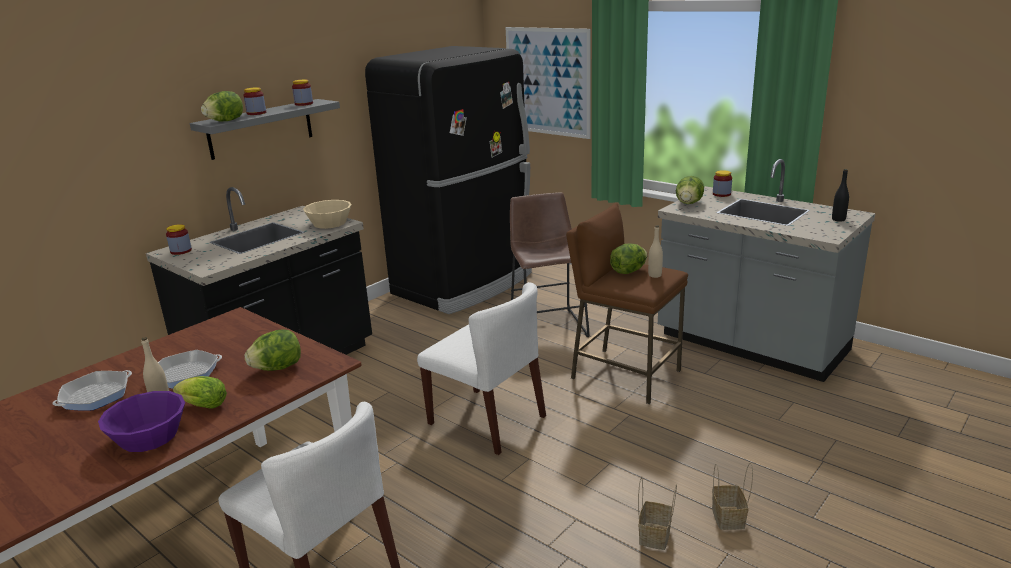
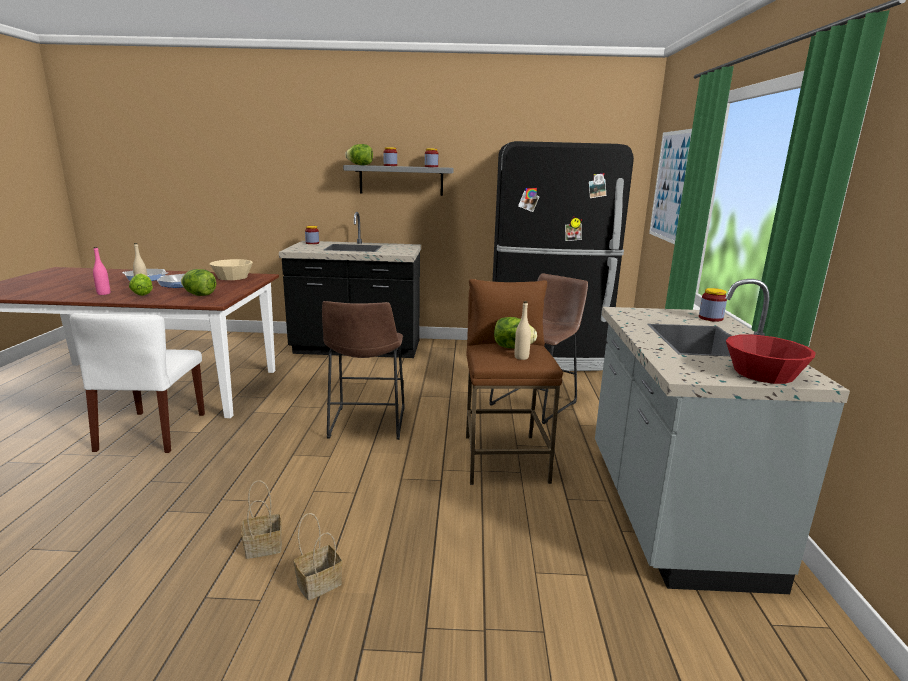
camera: 50 degrees right, 5 degrees down
purple bowl [98,391,185,452] -> pink bottle [93,247,110,295]
beige bowl [303,200,352,229] -> beige bowl moved to [210,259,253,280]
white chair [417,282,546,455] -> brown stool [322,301,405,440]
lettuce [676,176,704,204] -> none
black bottle [832,169,849,222] -> red bowl [726,335,816,384]

